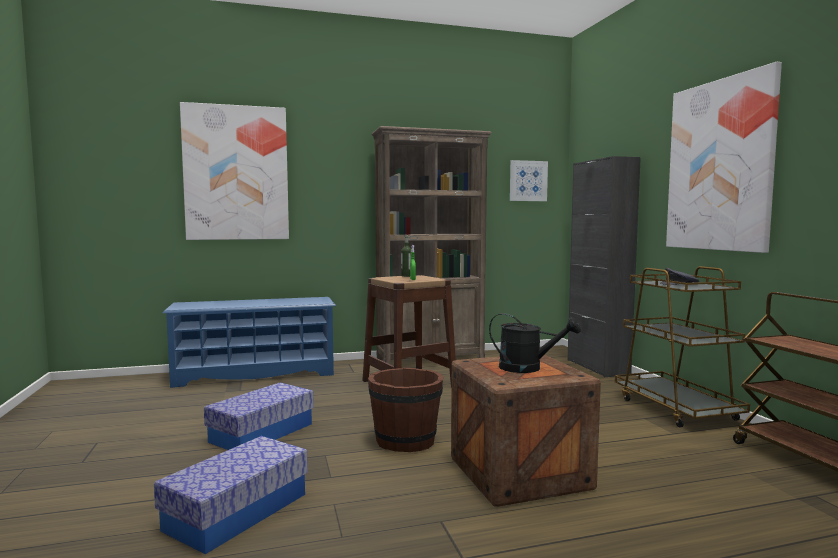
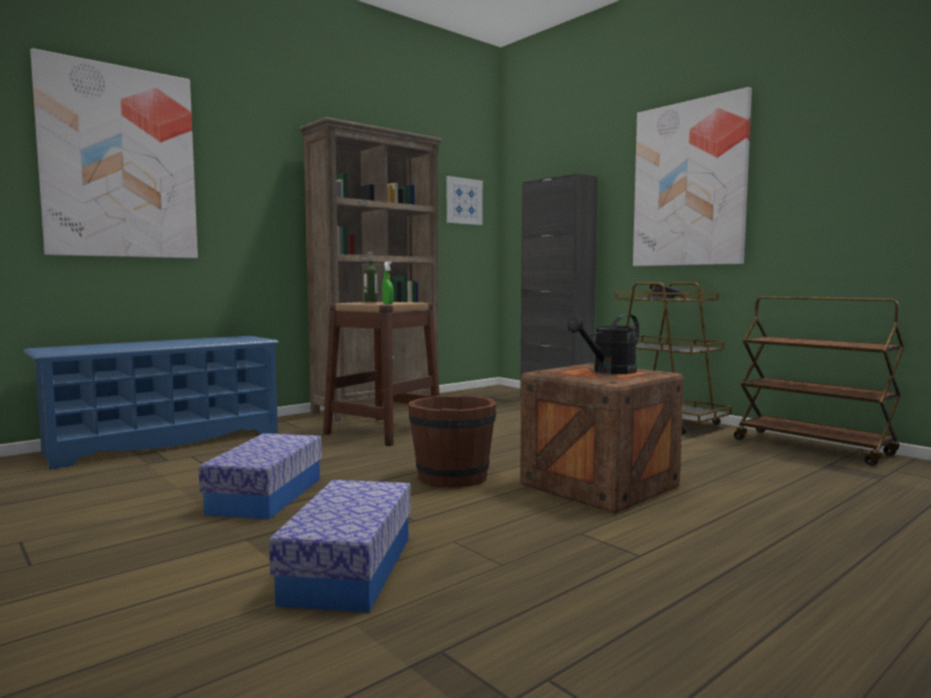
camera: 25 degrees left, 0 degrees up
black watering can [489,313,581,373] -> black watering can turned 150 degrees clockwise [567,314,639,374]

